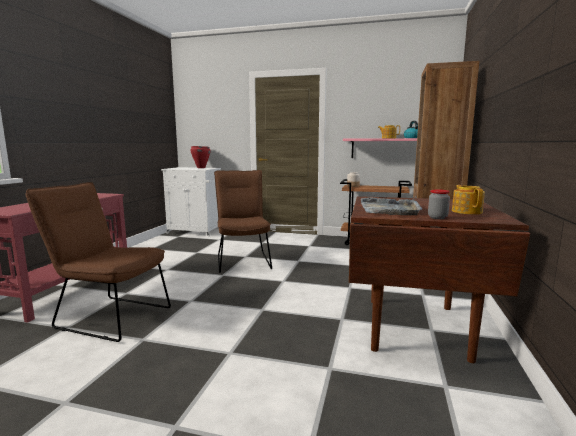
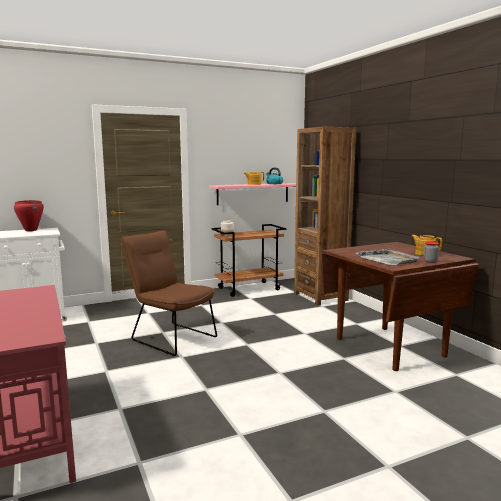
camera: 40 degrees left, 0 degrees up
brown chair [26,182,171,342] -> none

